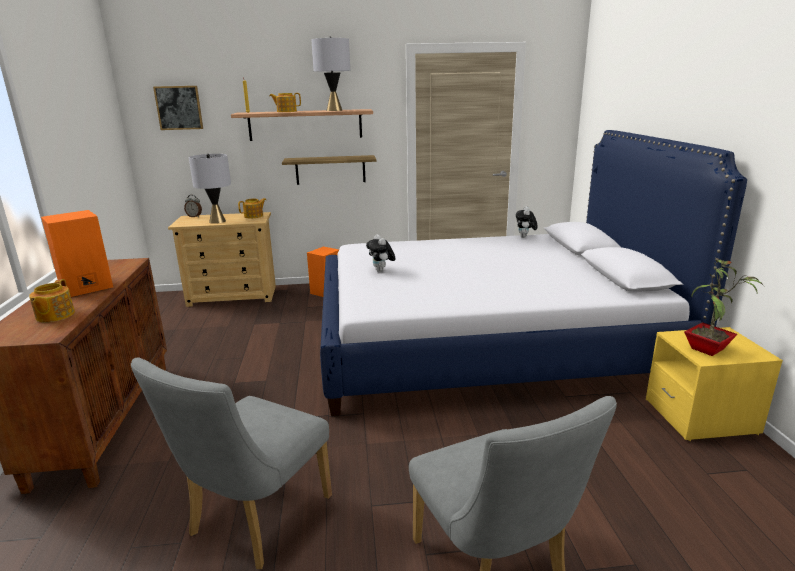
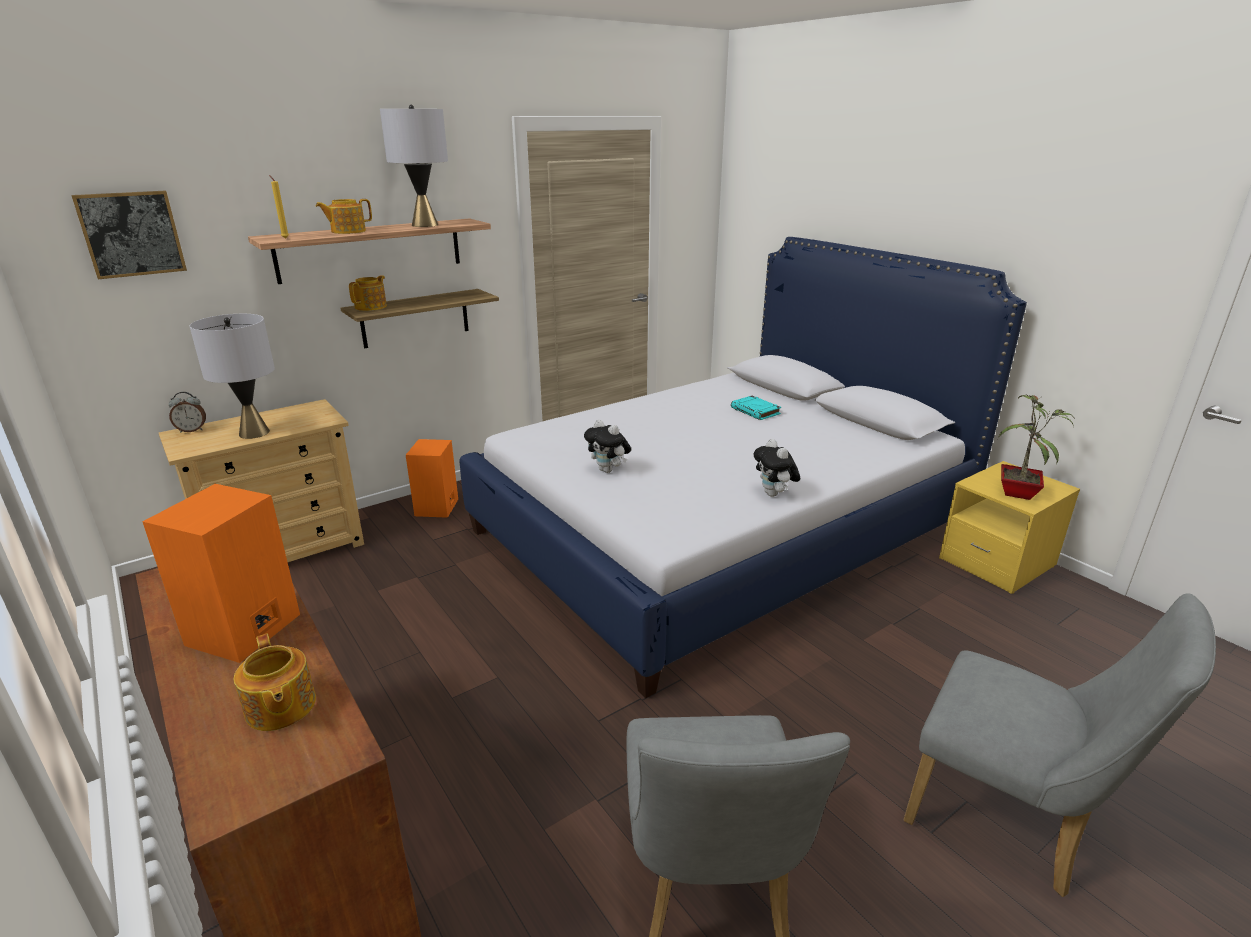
camera: 30 degrees left, 5 degrees up
teapot [238,198,266,218] -> teapot moved to [349,275,387,311]
plush toy [516,206,538,238] -> plush toy moved to [754,439,800,497]
none -> turquoise book [731,396,781,420]

